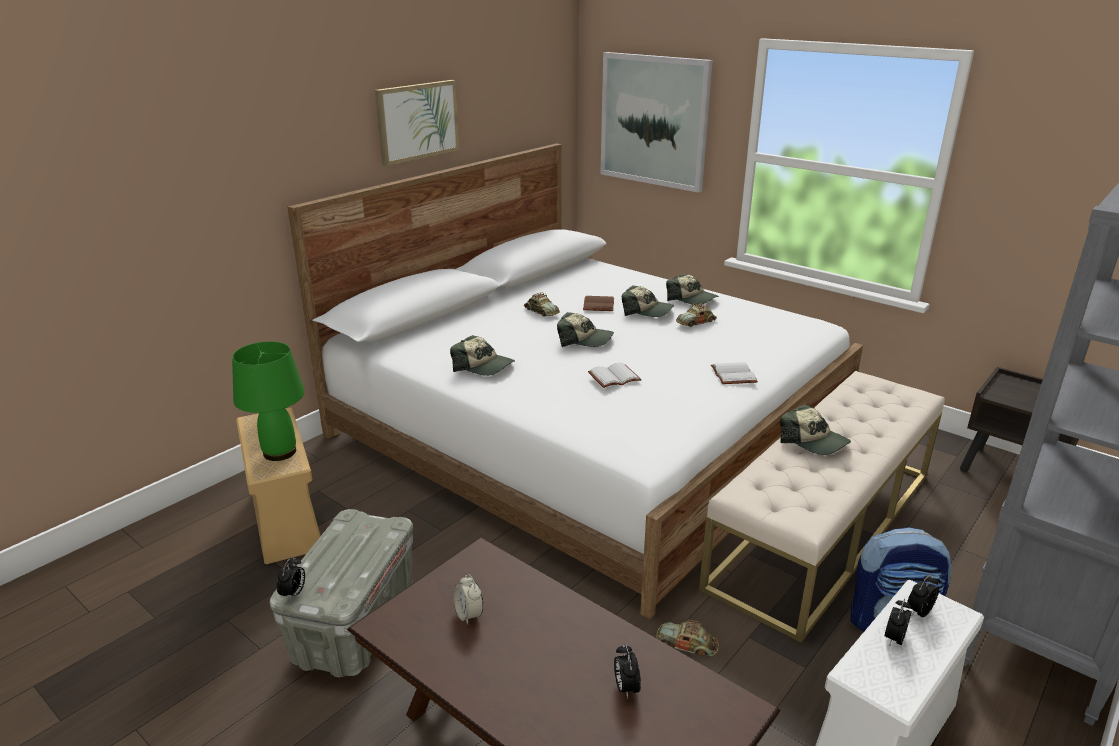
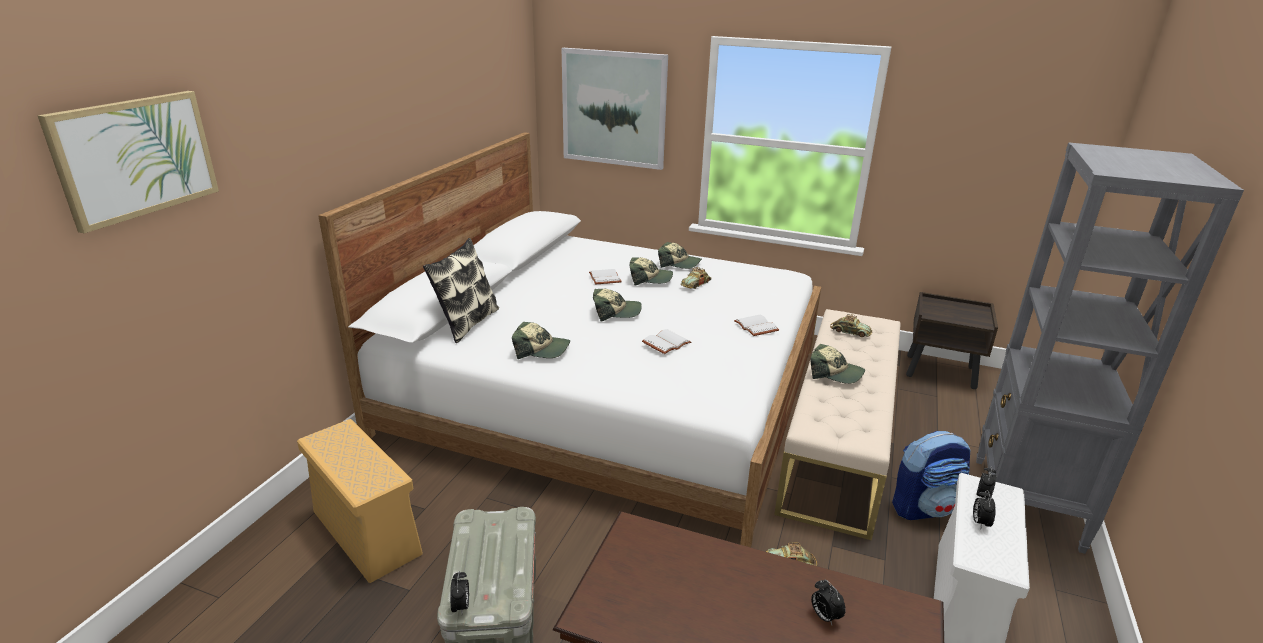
camera: 20 degrees left, 0 degrees up
green table lamp [232,341,305,461] -> none
picture [375,80,459,166] -> picture moved to [38,91,219,233]
alarm clock [453,574,483,625] -> none
toy car [524,292,560,317] -> toy car moved to [830,314,872,337]
brown book [583,296,614,311] -> white book [589,269,622,284]
none -> pillow [423,238,499,343]

